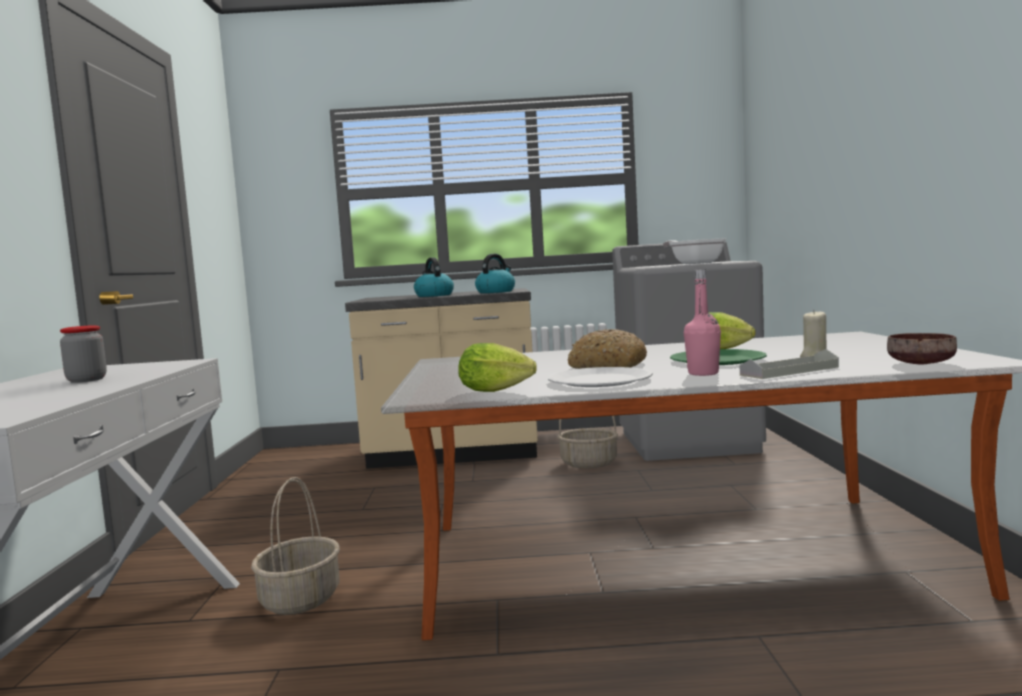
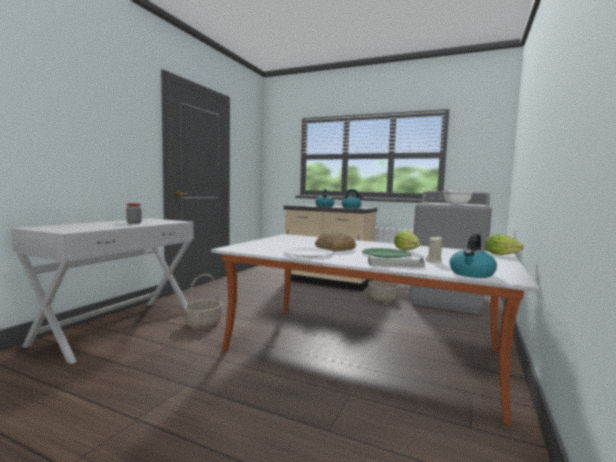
camera: 25 degrees right, 0 degrees up
lettuce [458,343,537,392] -> lettuce moved to [485,234,524,255]
pink bottle [684,269,721,376] -> none
brown bowl [887,333,957,364] -> kettle [450,233,497,278]

